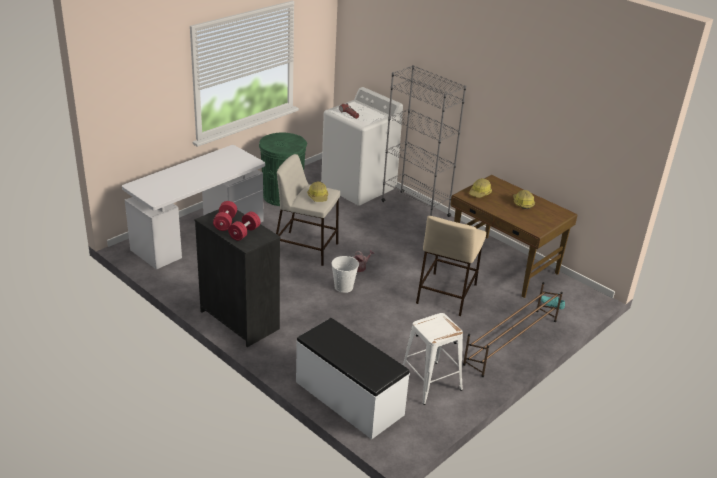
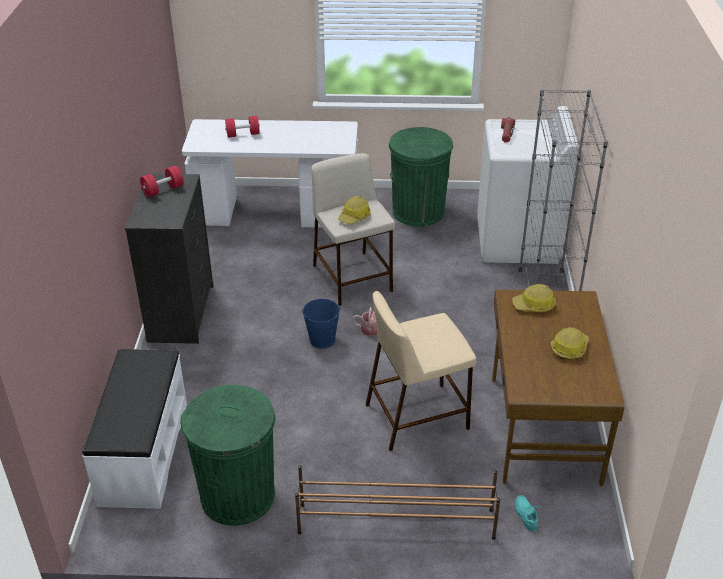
camera: 50 degrees right, 5 degrees up
red dumbbell [228,212,260,241] -> red dumbbell moved to [225,116,260,137]
white bucket [331,256,359,293] -> blue bucket [302,299,341,349]
white stool [403,313,463,405] -> green trash can [180,385,275,526]

